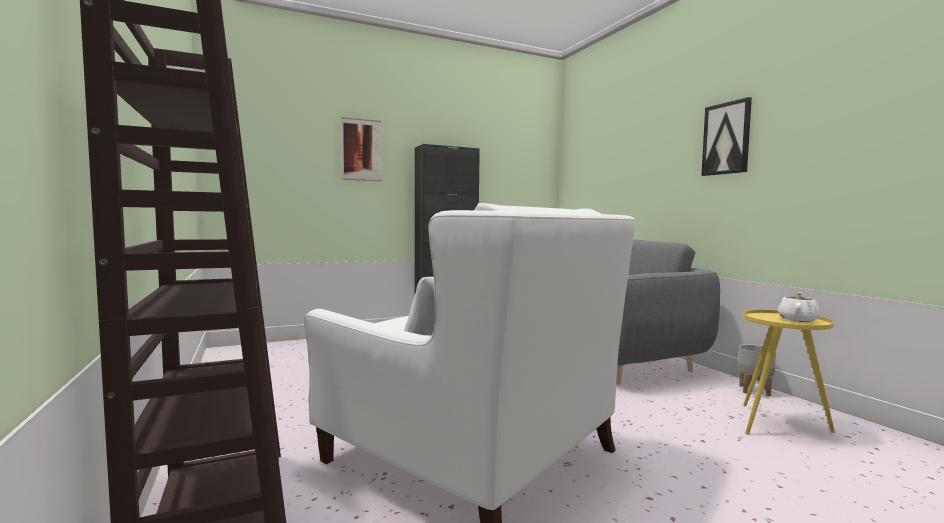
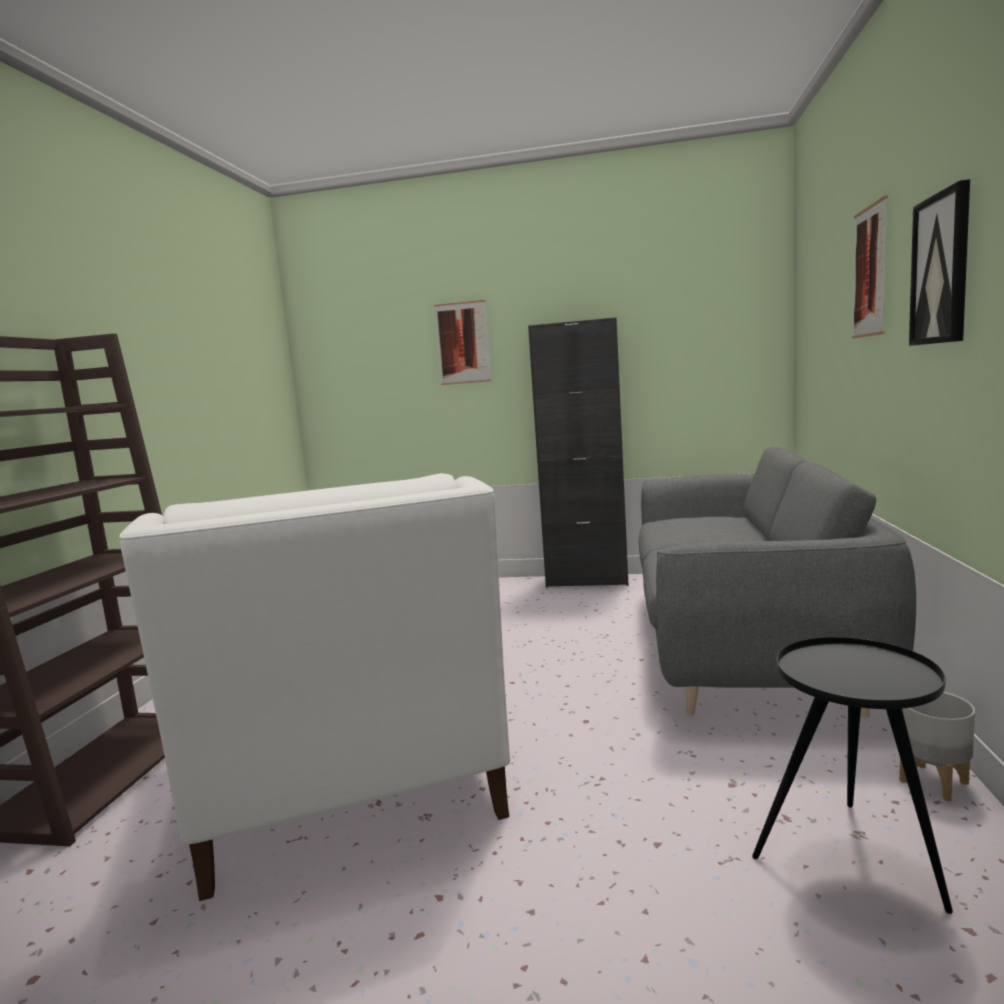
camera: 35 degrees right, 5 degrees up
yellow side table [743,310,835,435] -> black side table [752,637,953,914]
white teapot [777,292,820,322] -> none
none -> picture [852,195,888,339]

